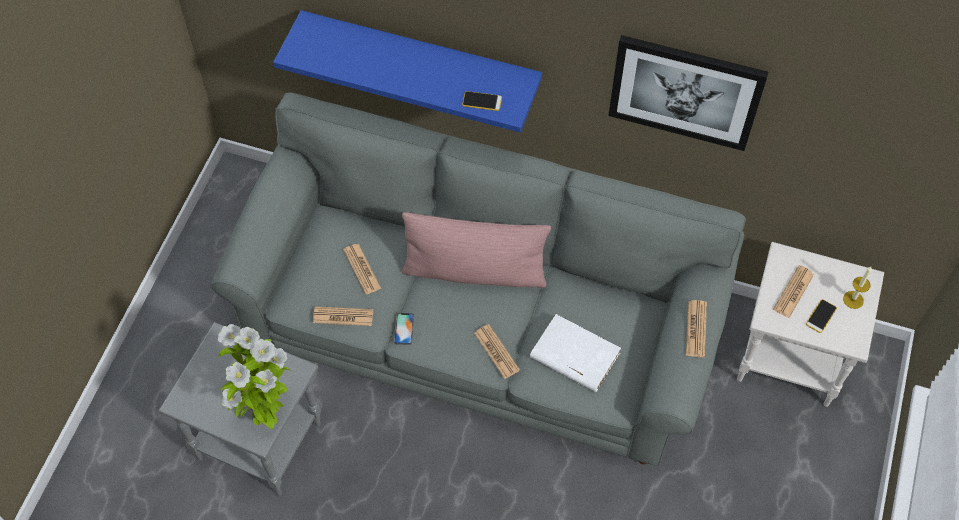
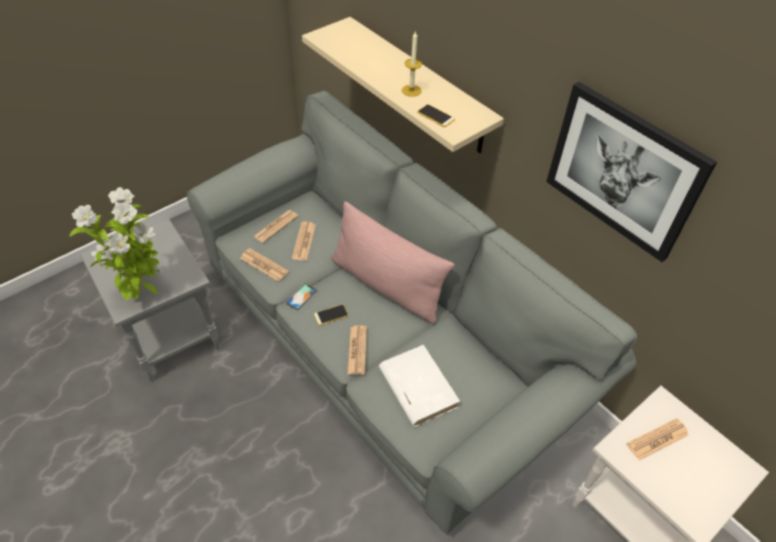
camera: 30 degrees right, 10 degrees down
blue shelf [273,10,542,133] -> beige shelf [302,17,504,153]
newspaper [686,300,707,357] -> newspaper moved to [253,210,298,243]
phone [806,299,837,333] -> phone moved to [314,304,349,325]
candle [843,267,872,309] -> candle moved to [402,32,422,97]

